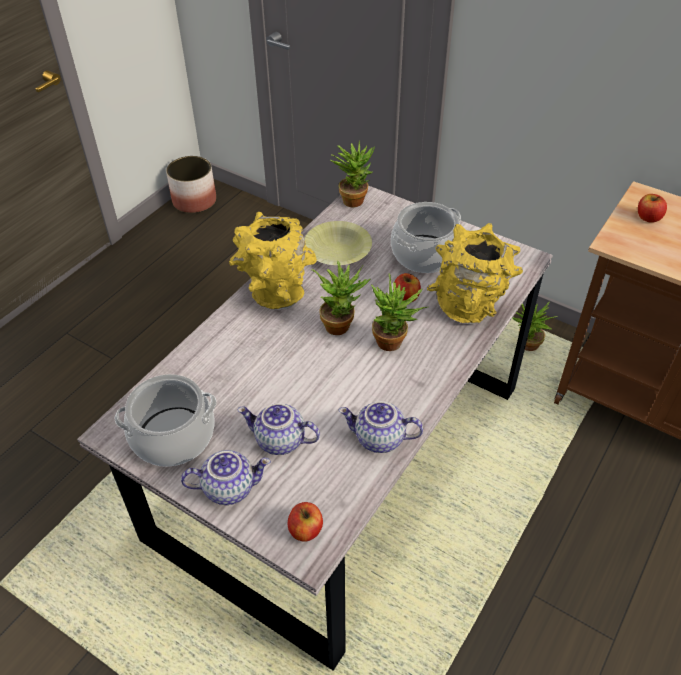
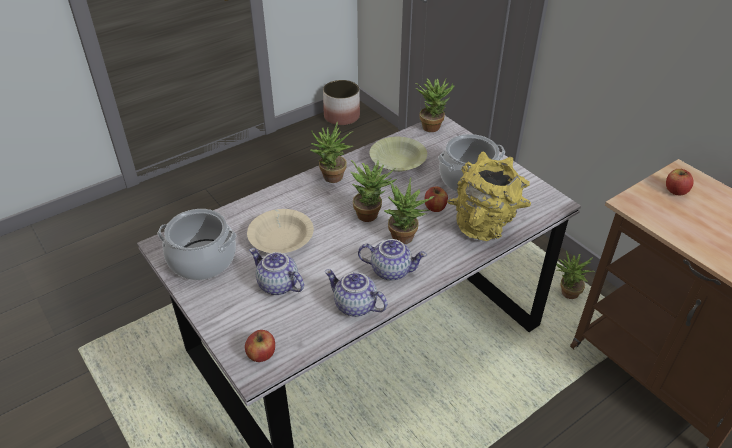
camera: 20 degrees right, 5 degrees down
teapot [181,450,271,505] -> teapot moved to [358,239,427,281]
yellow vase [229,211,317,309] -> potted plant [310,122,353,183]
none -> beige bowl [247,209,314,253]

